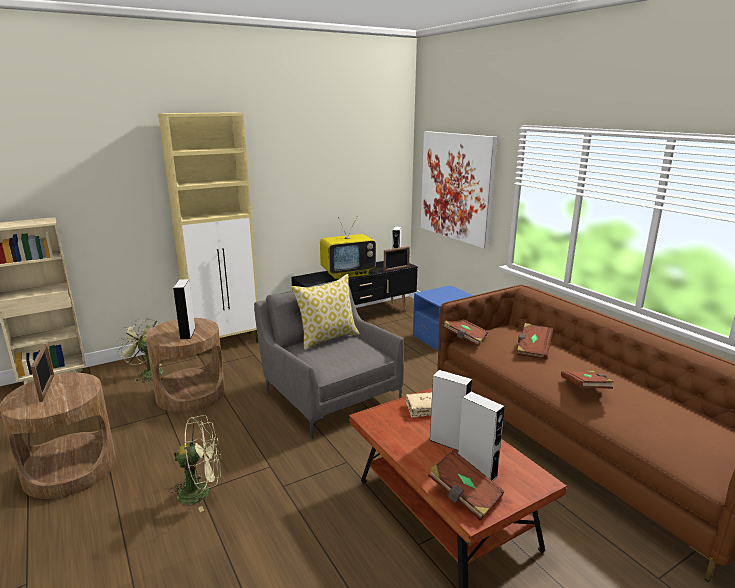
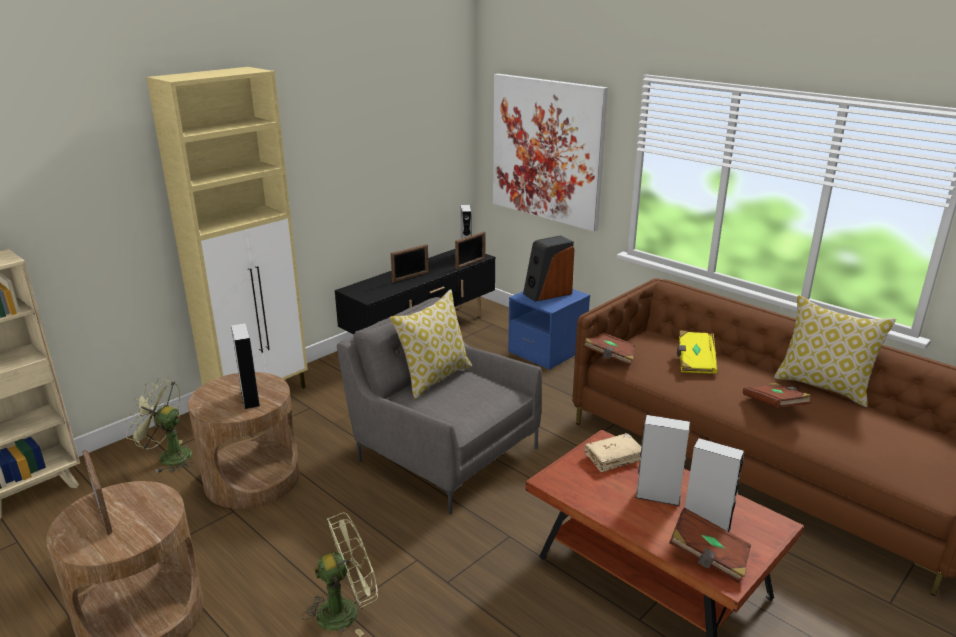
camera: 15 degrees left, 5 degrees up
television [320,216,376,279] -> picture frame [391,244,429,283]
brown book [517,323,553,359] -> yellow book [677,330,718,374]
none -> speaker [523,235,575,302]
none -> pillow [774,295,896,407]

